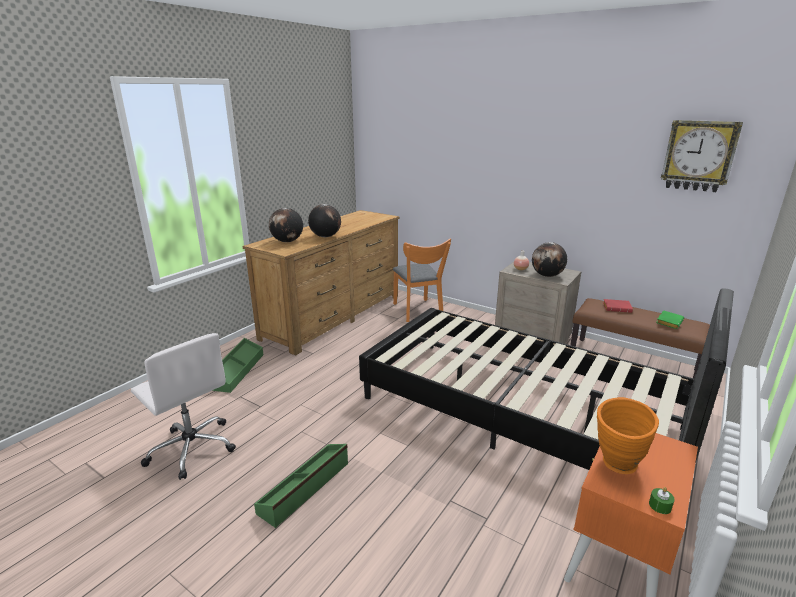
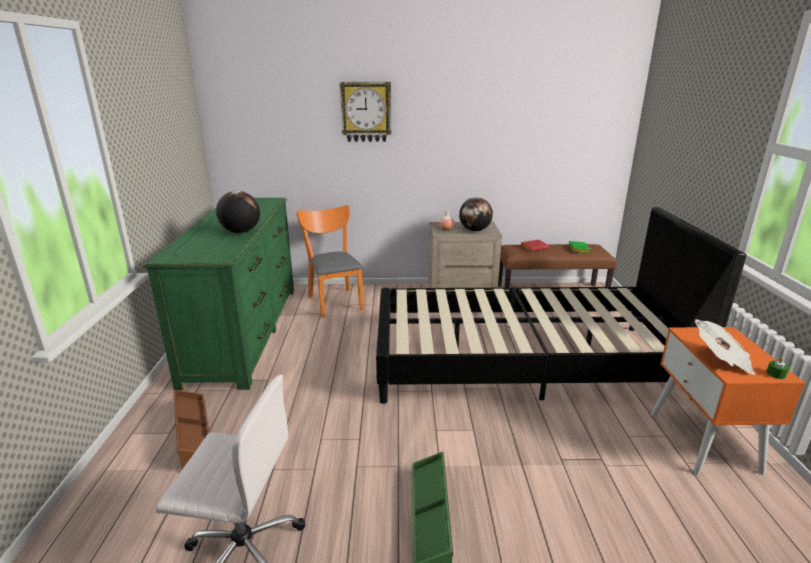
camera: 35 degrees left, 0 degrees up
green storage box [212,338,263,393] -> brown storage box [173,390,210,469]
brown dresser [243,210,399,355] -> green dresser [144,198,294,390]
globe [269,208,303,242] -> none
orange chair [393,239,451,322] -> orange chair turned 150 degrees counterclockwise [297,205,364,318]
orange vase [597,397,659,474] -> newspaper [695,319,756,375]
wall clock [661,120,743,192] -> wall clock moved to [340,82,392,142]

